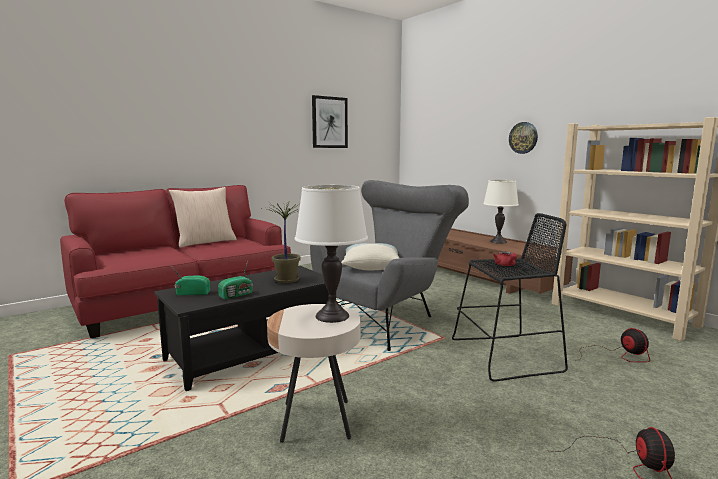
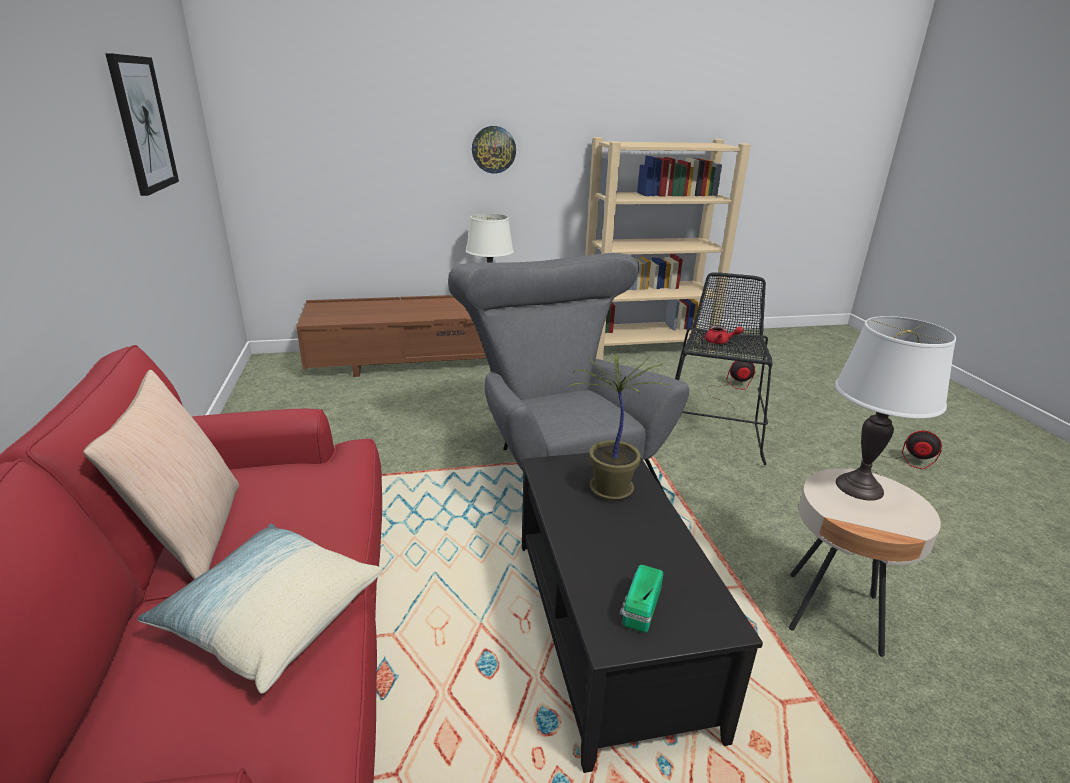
camera: 65 degrees left, 15 degrees up
radio [218,261,253,299] -> none
pillow [341,243,399,270] -> pillow moved to [137,524,383,694]

